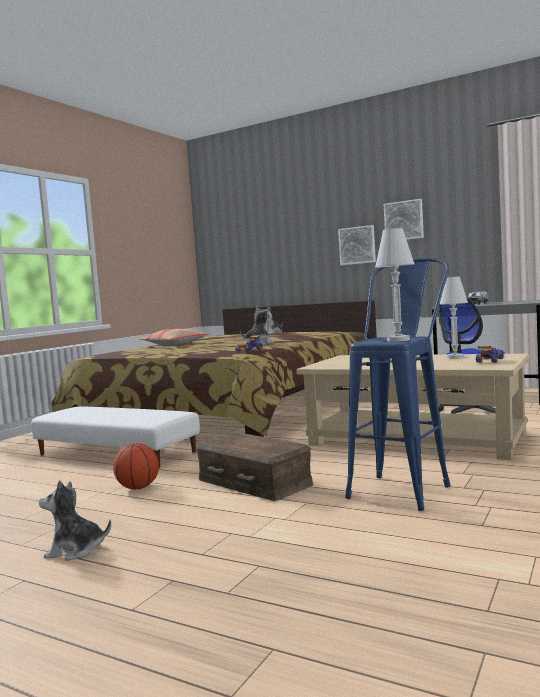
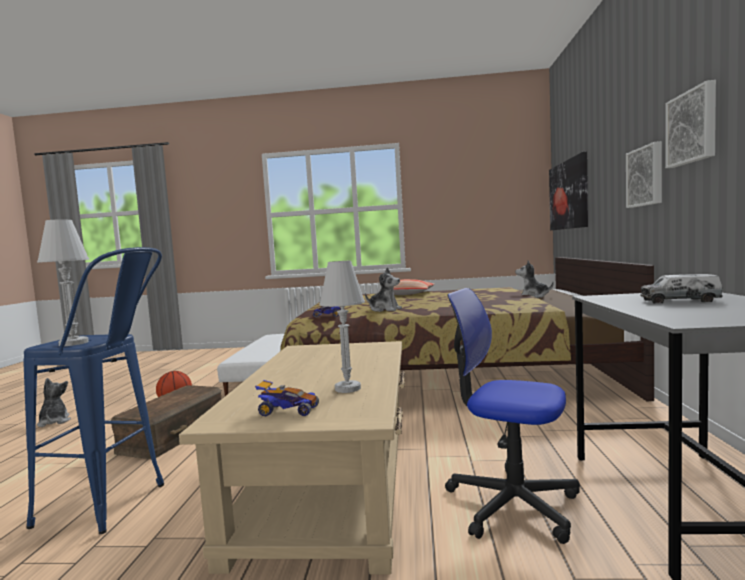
camera: 65 degrees right, 0 degrees up
none -> picture [549,152,588,230]

